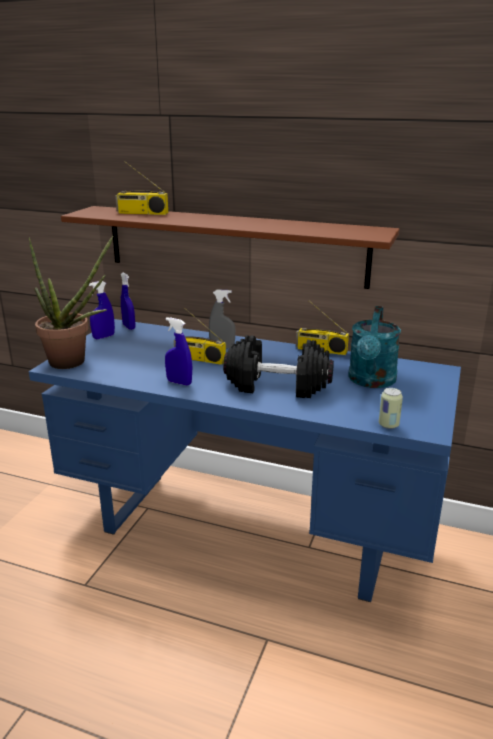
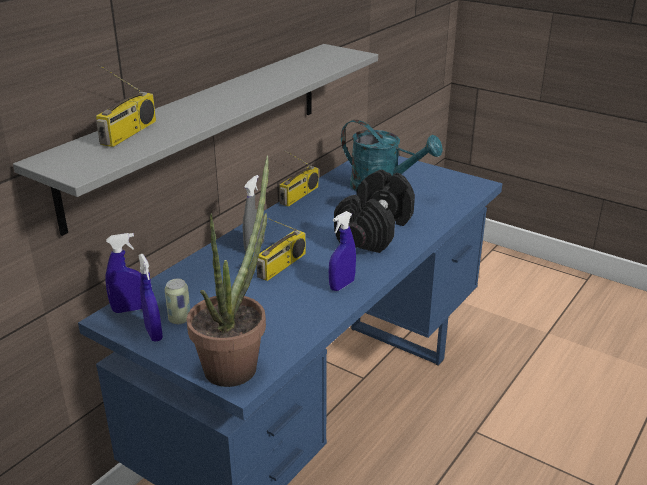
camera: 75 degrees left, 5 degrees up
brown shelf [61,206,400,289] -> grey shelf [13,44,378,236]
can [379,388,403,429] -> can moved to [165,278,190,324]

